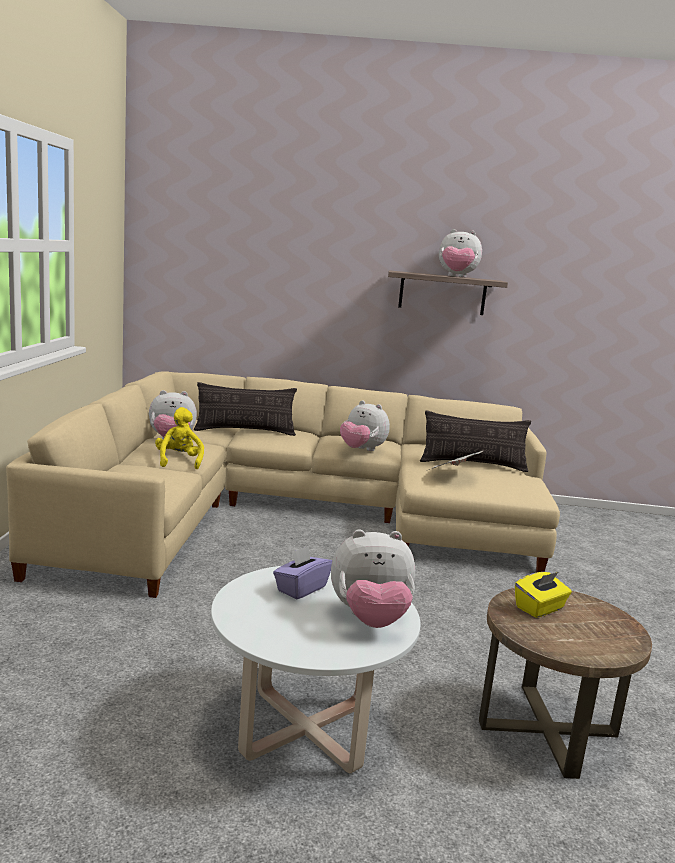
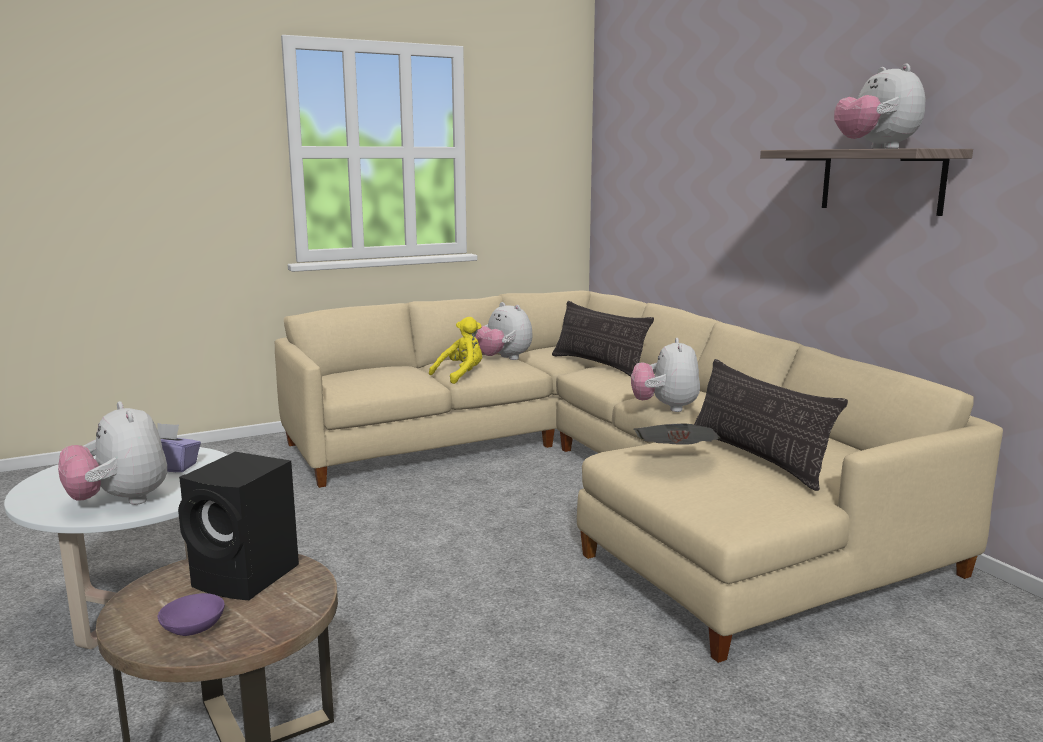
camera: 60 degrees right, 0 degrees up
yellow tissue box [515,572,572,618] -> black speaker [178,452,299,600]
none -> purple bowl [157,593,225,636]

